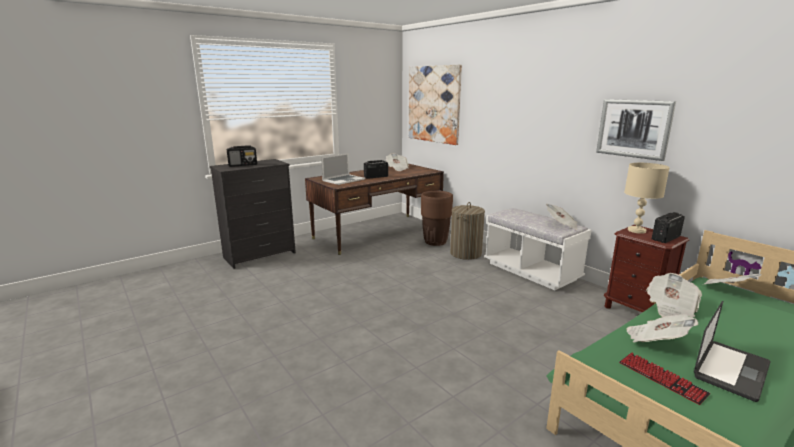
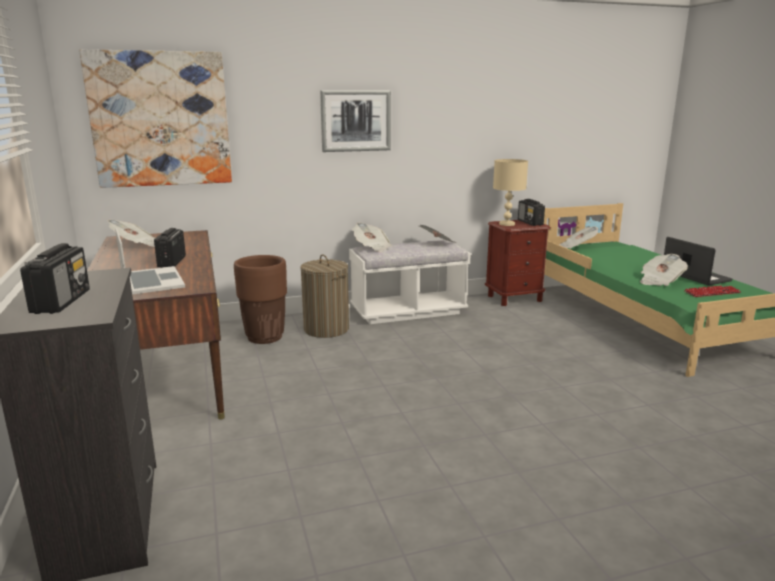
camera: 70 degrees left, 0 degrees up
picture [596,99,676,161] -> picture moved to [320,90,391,152]
newspaper [646,273,702,318] -> newspaper moved to [352,223,391,252]

